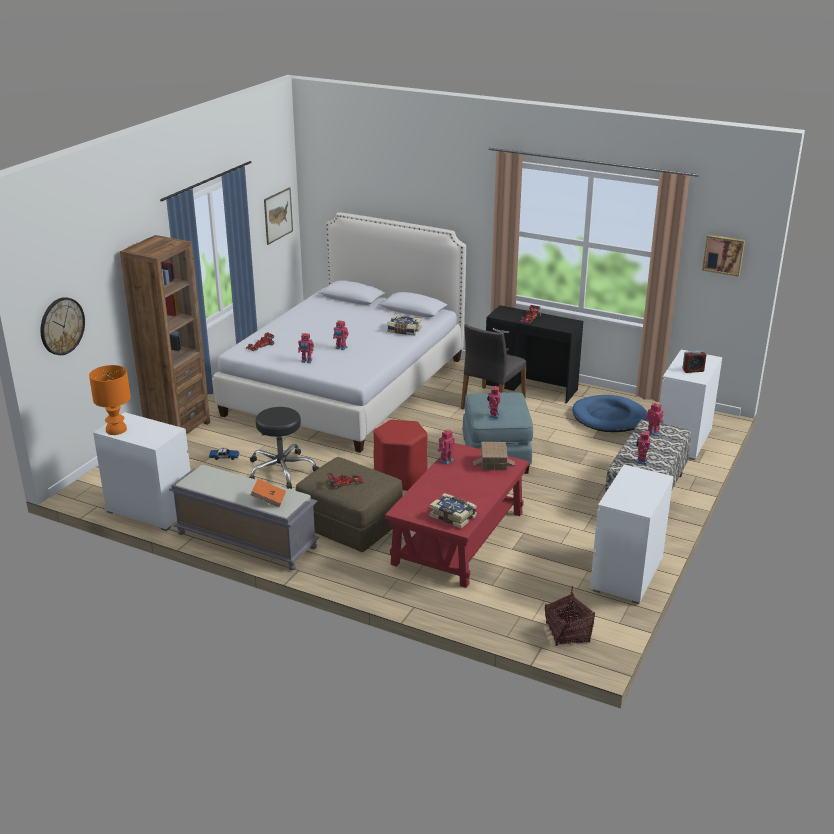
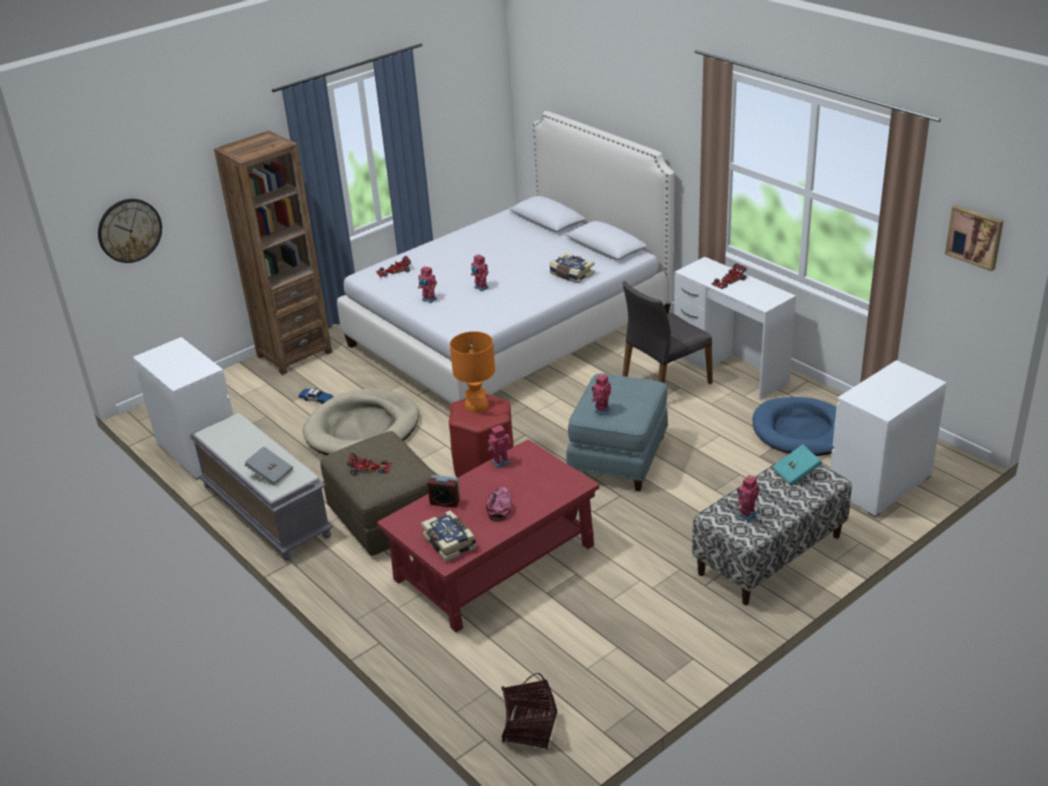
camera: 25 degrees right, 5 degrees up
orange table lamp [89,365,131,435] -> orange table lamp moved to [450,331,495,412]
black stool [249,407,319,489] -> beige dog bed [303,389,419,456]
orange book [250,479,286,507] -> grey book [245,446,293,486]
picture [264,187,293,245] -> none
toy house [473,442,515,470] -> none
black desk [486,305,583,403] -> white desk [674,257,796,400]
white dresser [590,465,674,604] -> none
toy robot [646,402,664,436] -> turquoise book [772,444,822,486]
alarm clock [682,351,706,373] -> alarm clock moved to [427,475,460,508]
none -> cap [486,487,512,522]

